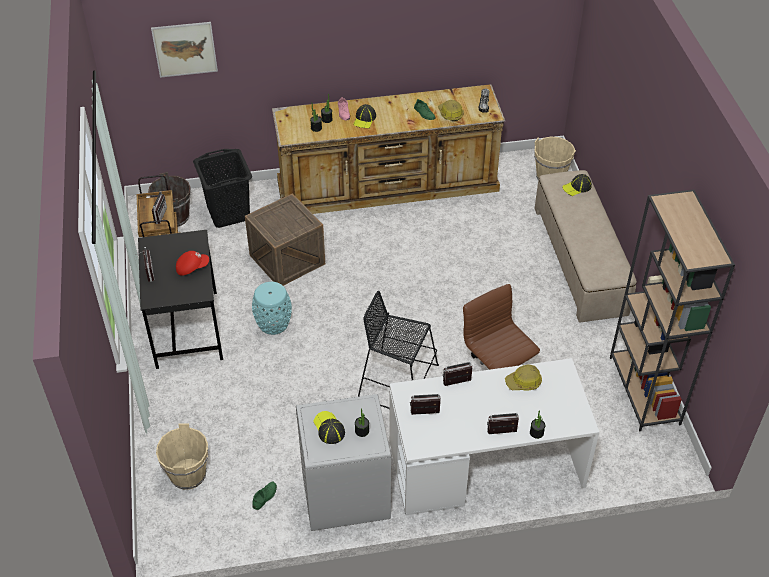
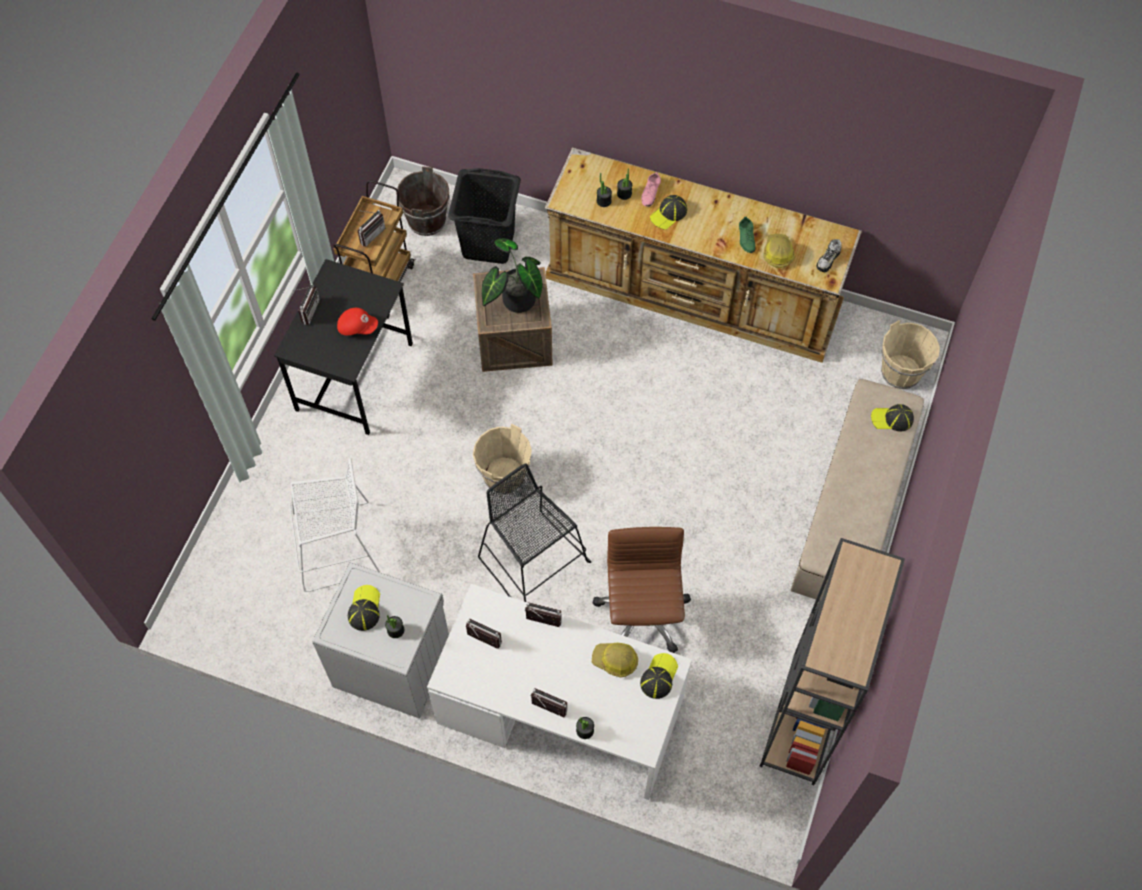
camera: 30 degrees right, 15 degrees up
picture [151,22,218,78] -> none
beige bucket [156,423,209,490] -> beige bucket moved to [473,424,532,494]
turquoise stool [252,282,292,335] -> none
green shoe [253,482,277,510] -> none
none -> white stool [289,458,380,592]
none -> potted plant [482,238,543,313]
none -> cap [640,653,678,699]

